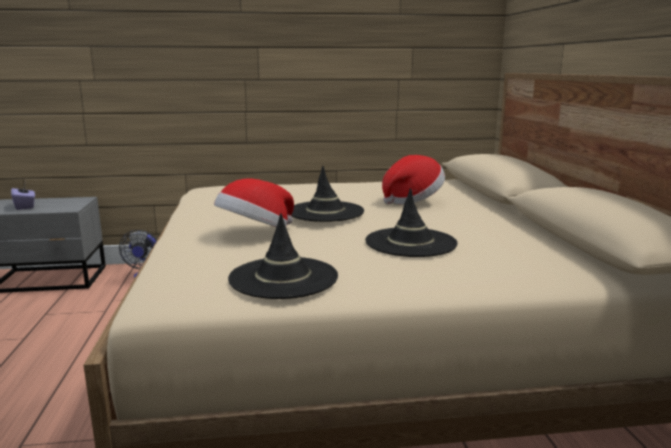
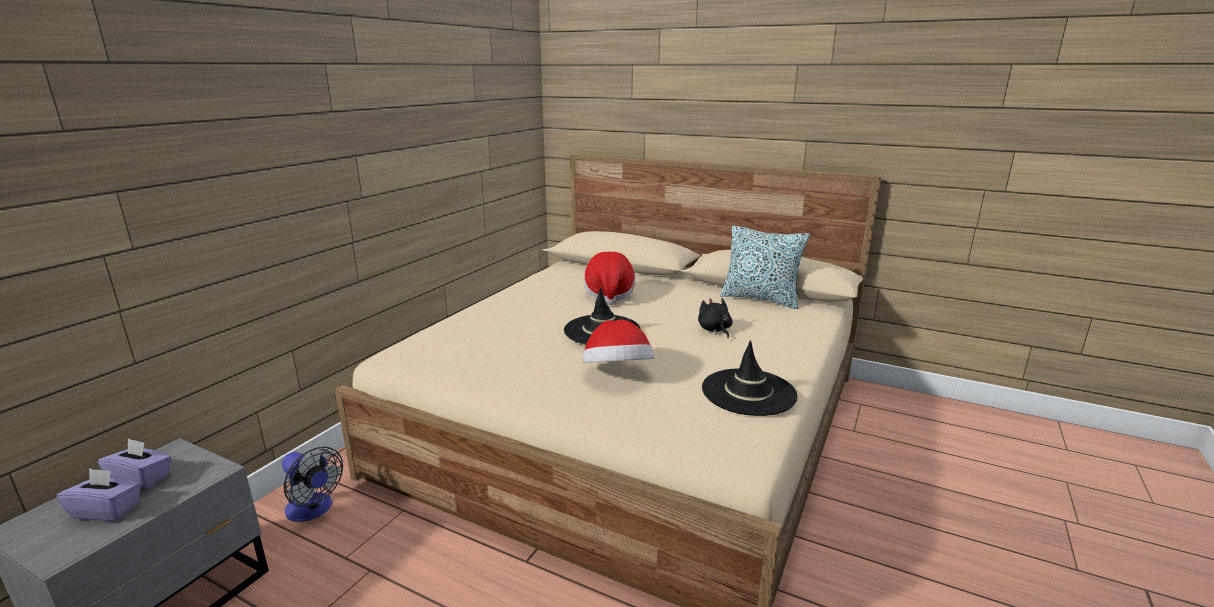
camera: 55 degrees left, 5 degrees up
black hat [365,188,457,257] -> black plush toy [698,298,733,338]
none -> purple tissue box [98,438,172,490]
none -> pillow [720,226,810,309]

